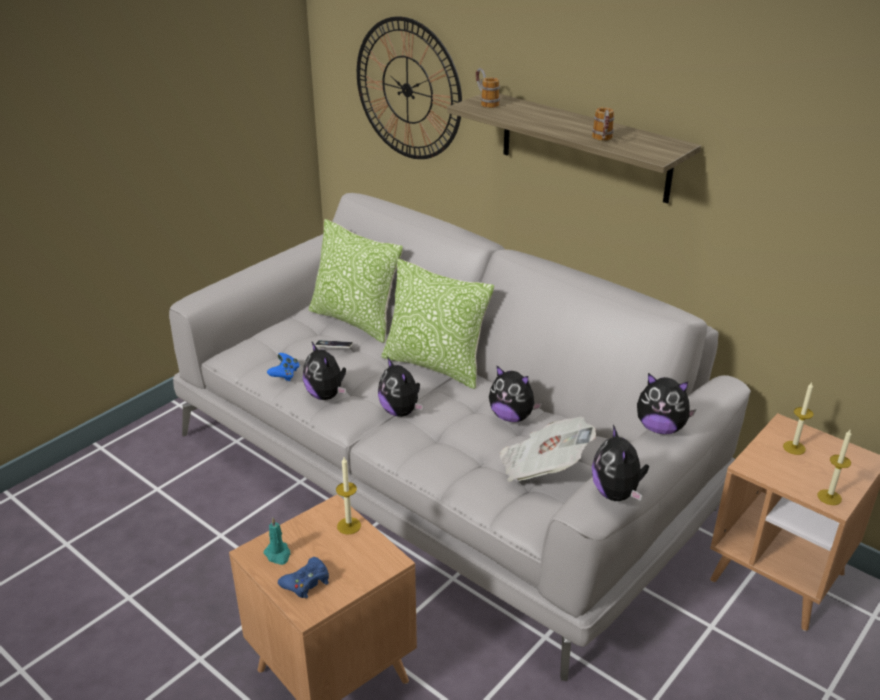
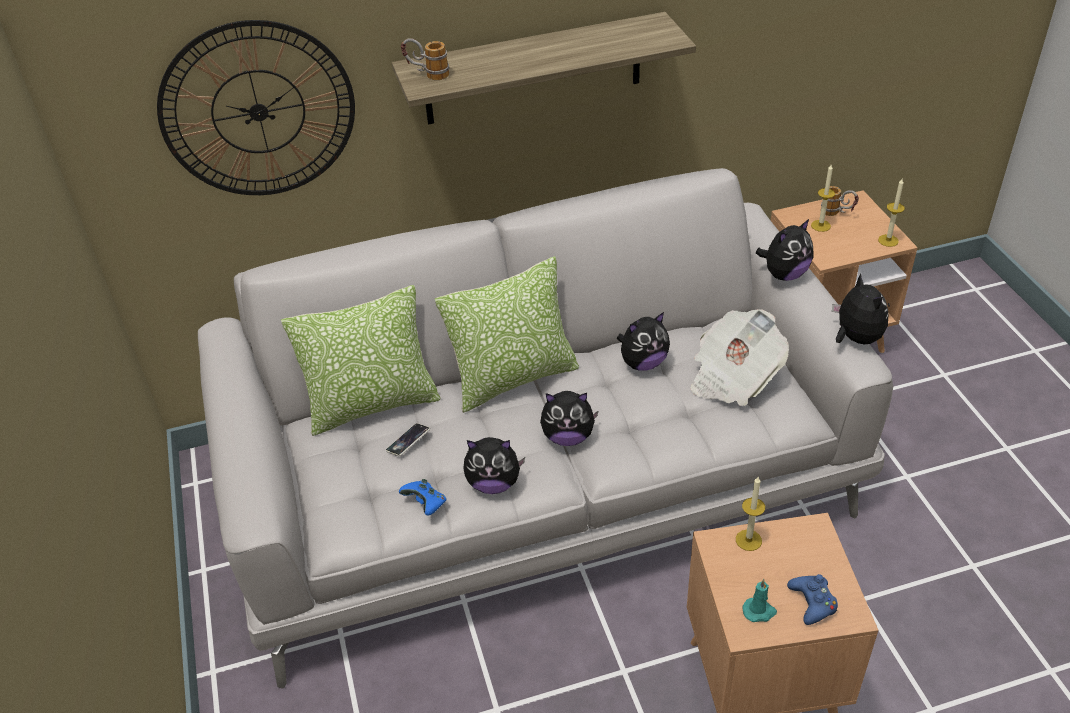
camera: 55 degrees left, 10 degrees up
mug [592,107,614,141] -> mug moved to [821,186,859,216]
plush toy [592,425,649,501] -> plush toy turned 135 degrees counterclockwise [832,274,888,344]

